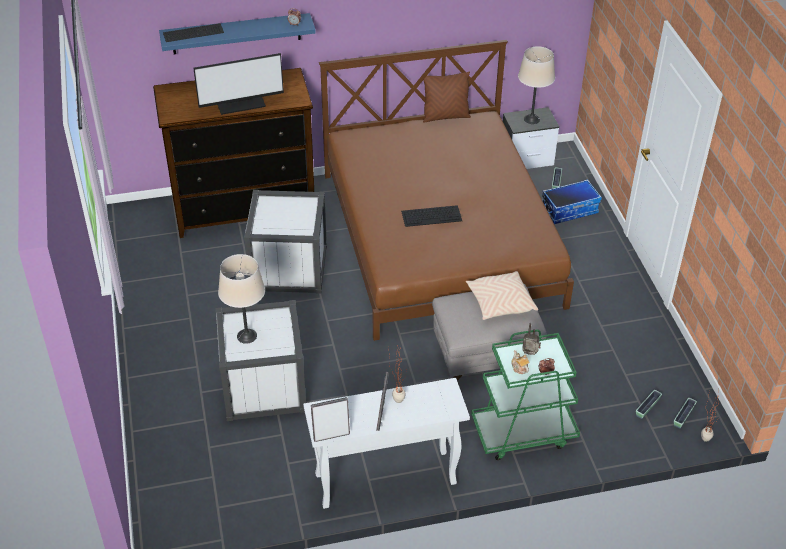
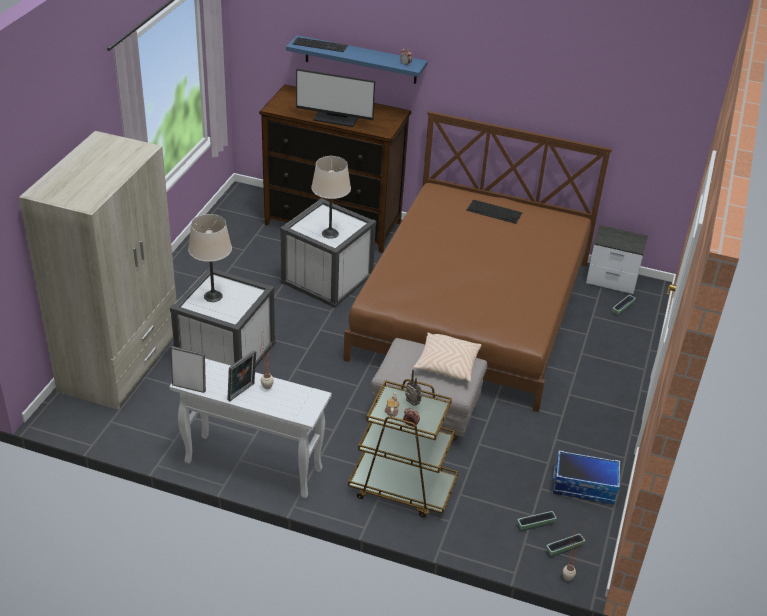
camera: 30 degrees right, 5 degrees down
keyboard [401,205,462,227] -> keyboard moved to [466,199,523,224]
brown pillow [423,71,471,123] -> none
green cart [471,330,580,460] -> brown cart [348,379,458,517]
beige table lamp [518,46,555,124] -> beige table lamp moved to [311,156,351,239]
storage box [542,179,602,224] -> storage box moved to [553,450,620,504]
none -> beige wardrobe [19,131,177,410]

